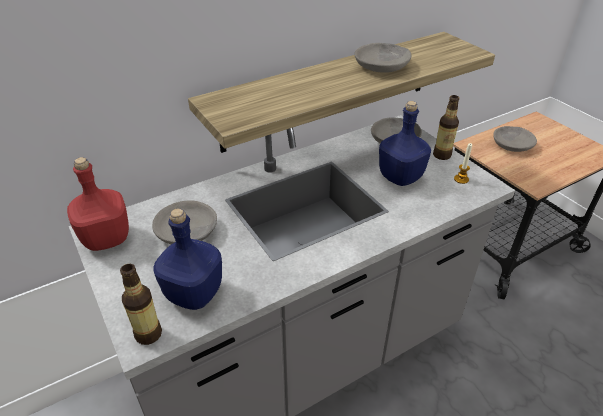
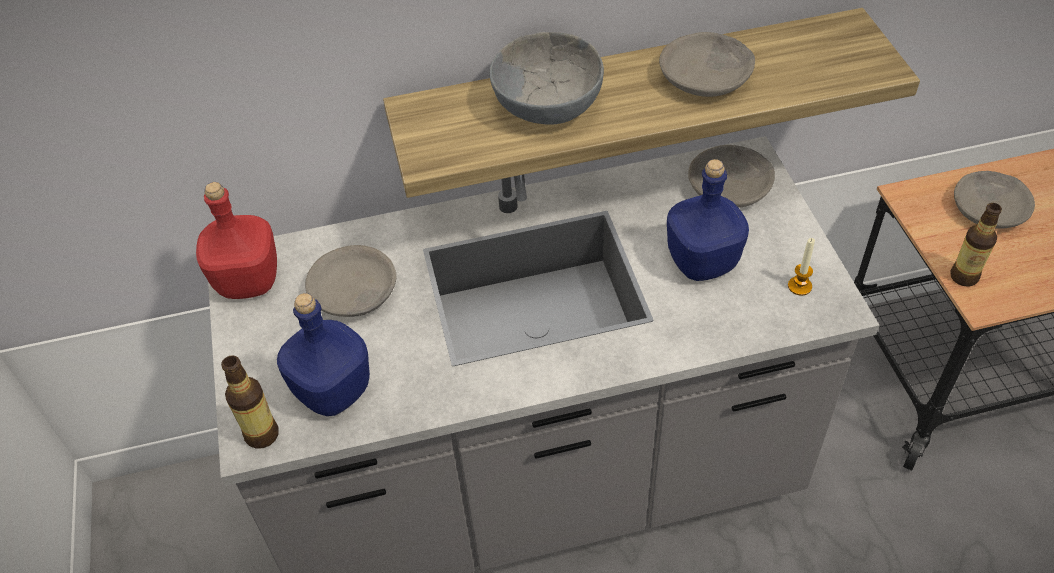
camera: 20 degrees right, 10 degrees up
bottle [433,95,459,160] -> bottle moved to [950,203,1002,287]
none -> grey bowl [489,32,604,125]

